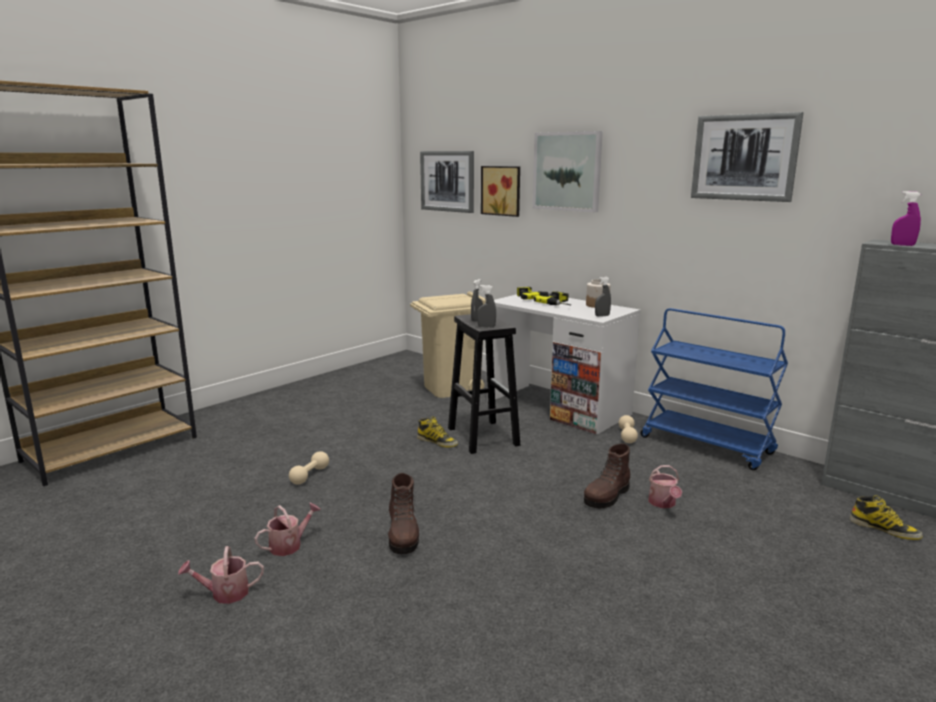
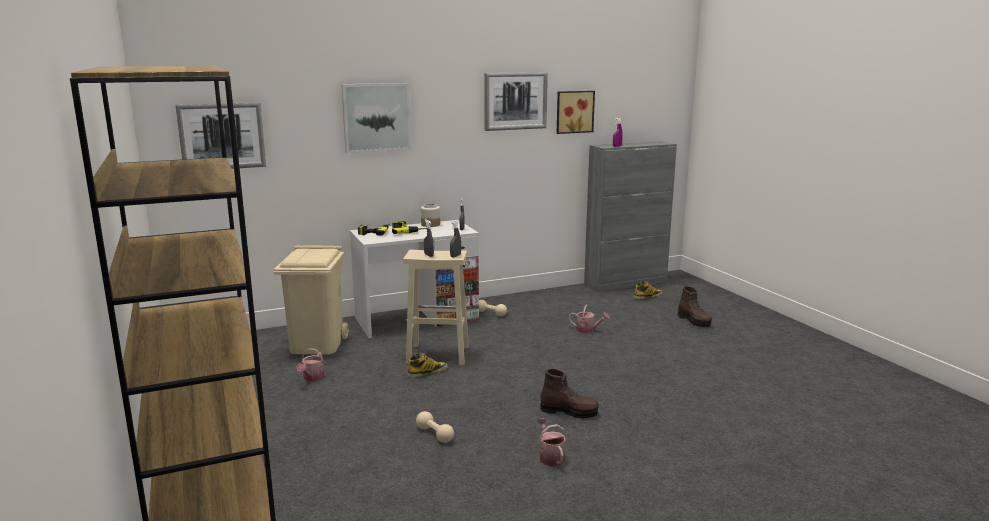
camera: 65 degrees left, 0 degrees up
watering can [178,546,264,604] -> watering can moved to [296,348,324,381]
black stool [448,314,520,454] -> beige stool [403,250,469,365]
picture [481,166,520,217] -> picture moved to [557,91,595,134]
brown boot [584,443,630,509] -> brown boot moved to [678,286,712,327]
blue cart [640,308,788,470] -> none

